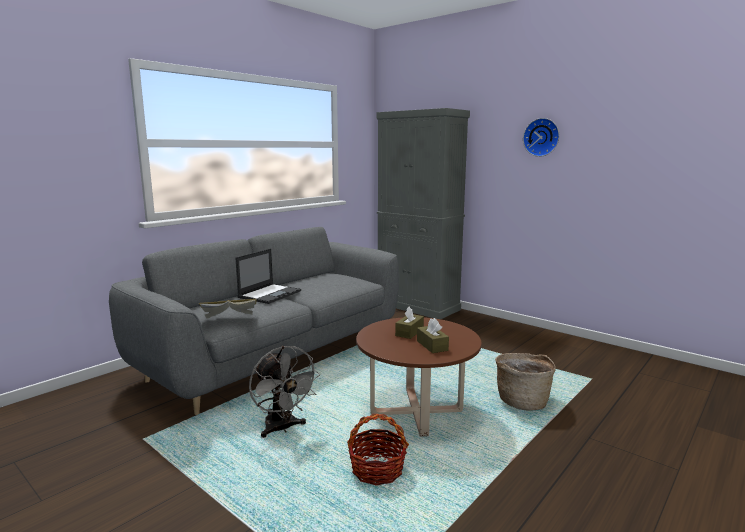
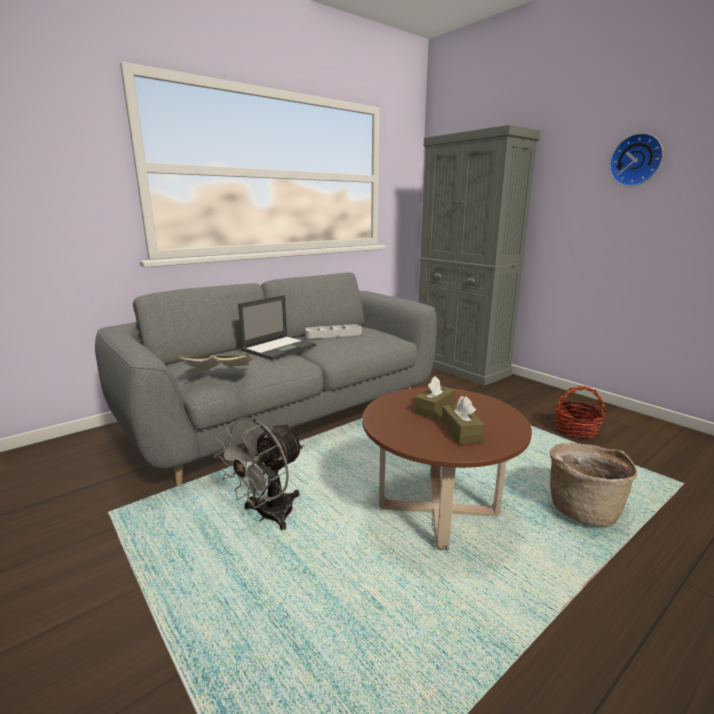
camera: 10 degrees right, 5 degrees up
grey fan [249,346,320,438] -> grey fan turned 60 degrees clockwise [214,417,304,530]
basket [347,414,409,486] -> basket moved to [555,386,607,438]
none -> grey tray [305,324,362,339]

